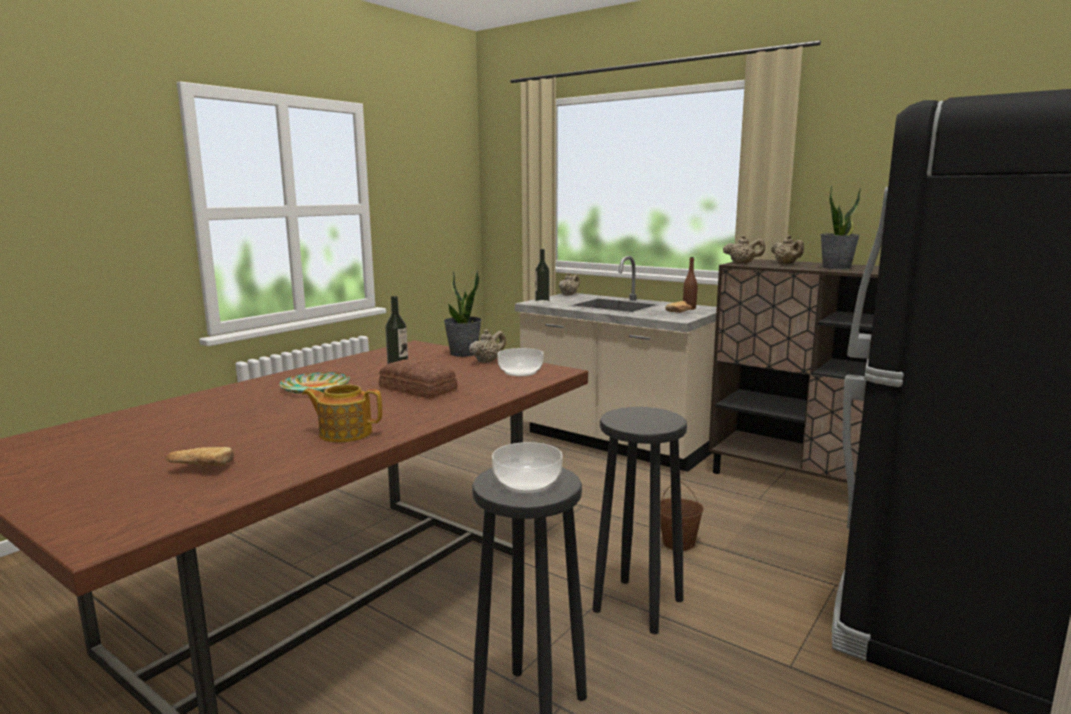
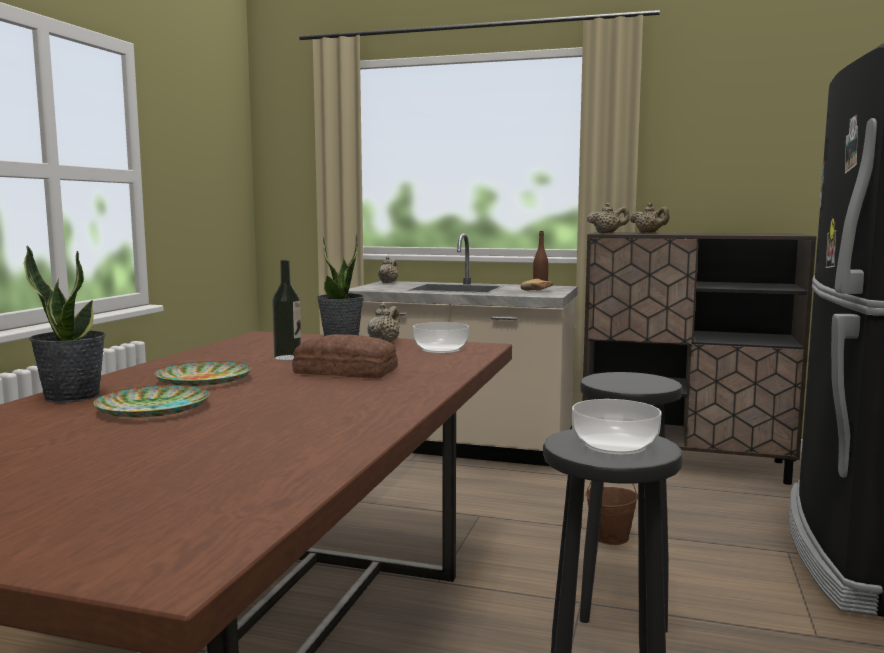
camera: 20 degrees left, 5 degrees down
bread [166,447,234,466] -> none
teapot [302,384,382,442] -> none
bottle [535,249,550,303] -> none
potted plant [820,185,861,269] -> potted plant moved to [24,245,106,403]
none -> plate [93,385,210,418]

